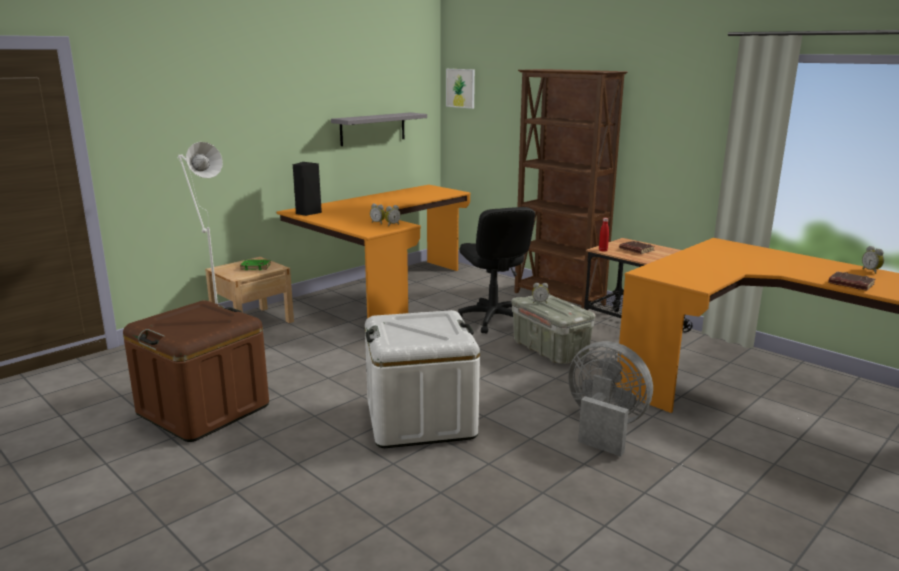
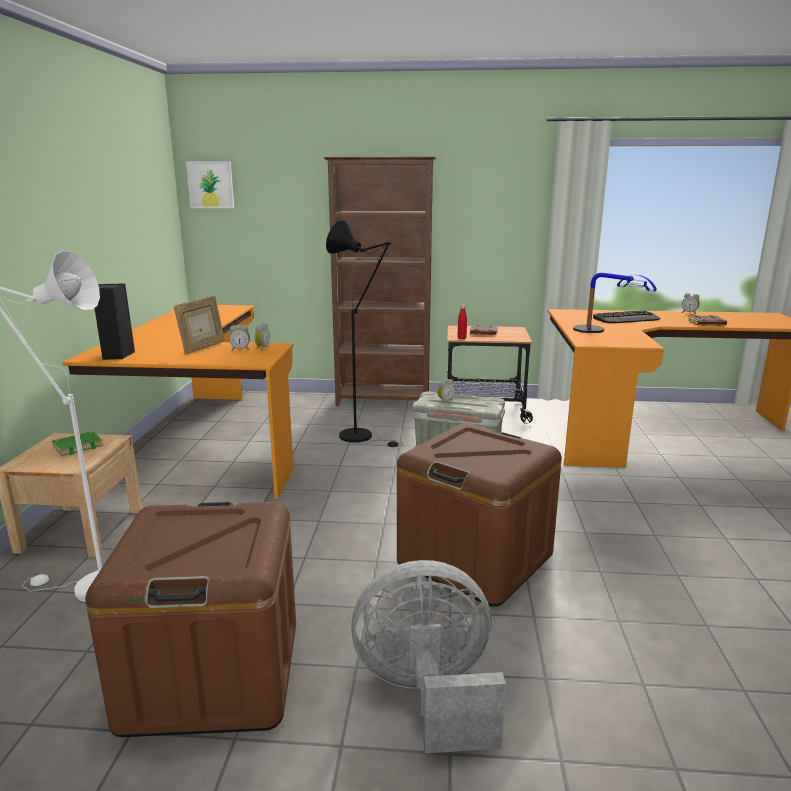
camera: 40 degrees left, 0 degrees up
grey shelf [331,112,427,146] -> none
white storage box [365,310,480,448] -> brown storage box [397,423,562,607]
black office chair [458,207,535,334] -> black floor lamp [326,220,402,447]
grey fan [568,341,653,457] -> grey fan moved to [351,560,506,753]
none -> picture frame [174,295,225,354]
none -> table lamp [573,273,657,333]
none -> keyboard [593,311,660,323]

